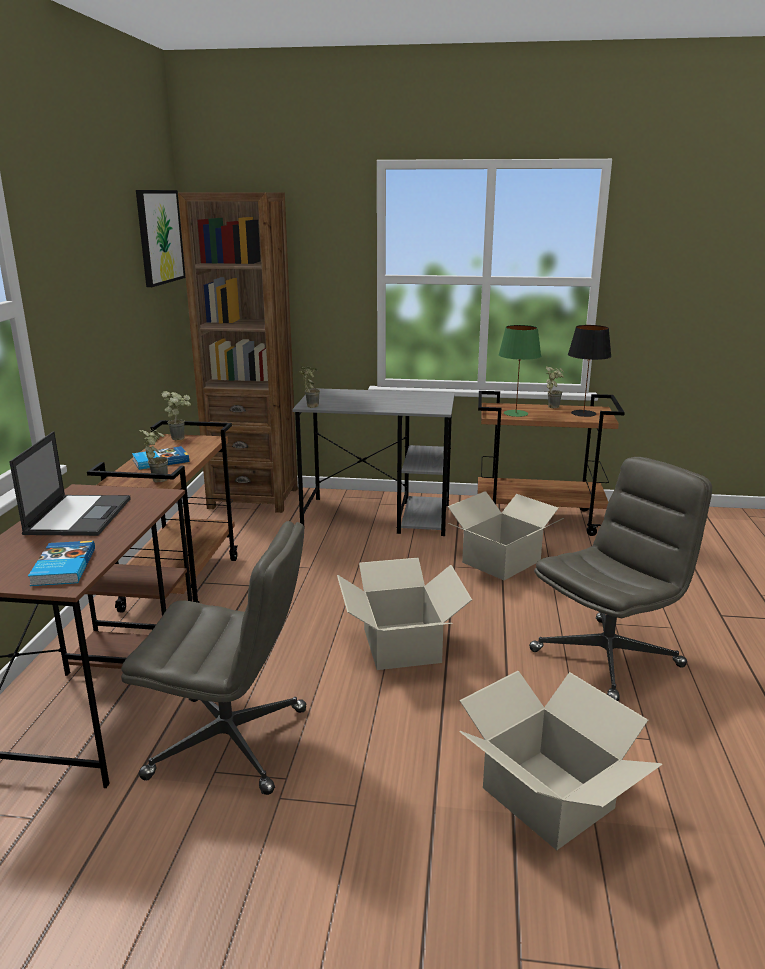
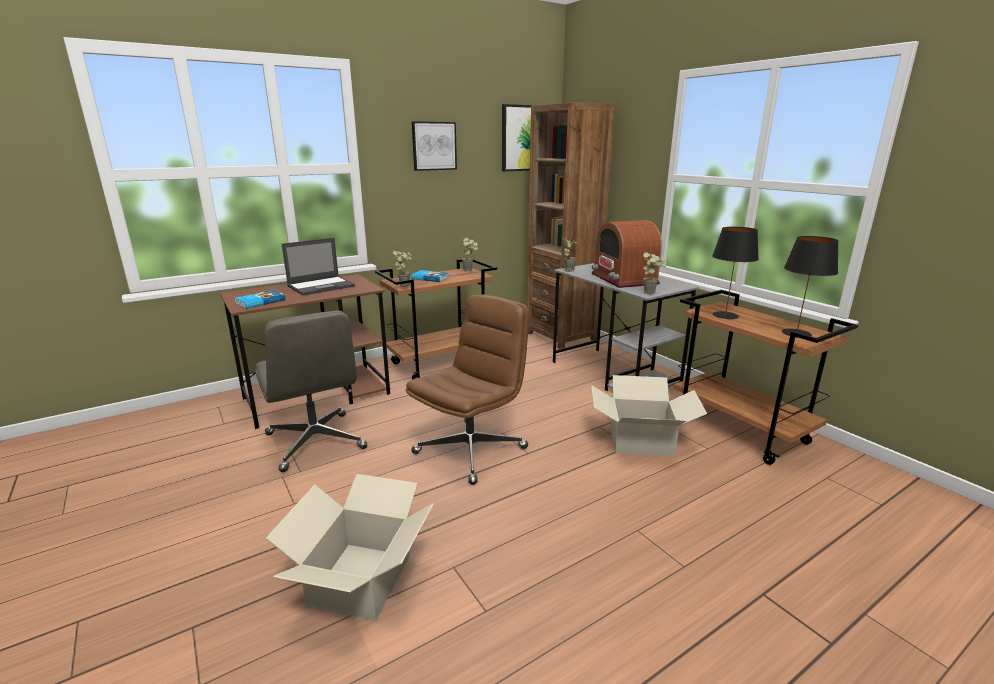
camera: 50 degrees right, 0 degrees up
cardboard box [337,558,472,670] -> brown office chair [406,294,529,485]
green table lamp [498,325,541,417] -> black table lamp [712,227,759,319]
grey office chair [529,457,712,701] -> none
potted plant [546,366,564,408] -> potted plant moved to [643,252,666,295]
none -> picture [412,121,457,171]
none -> radio [592,220,662,288]

